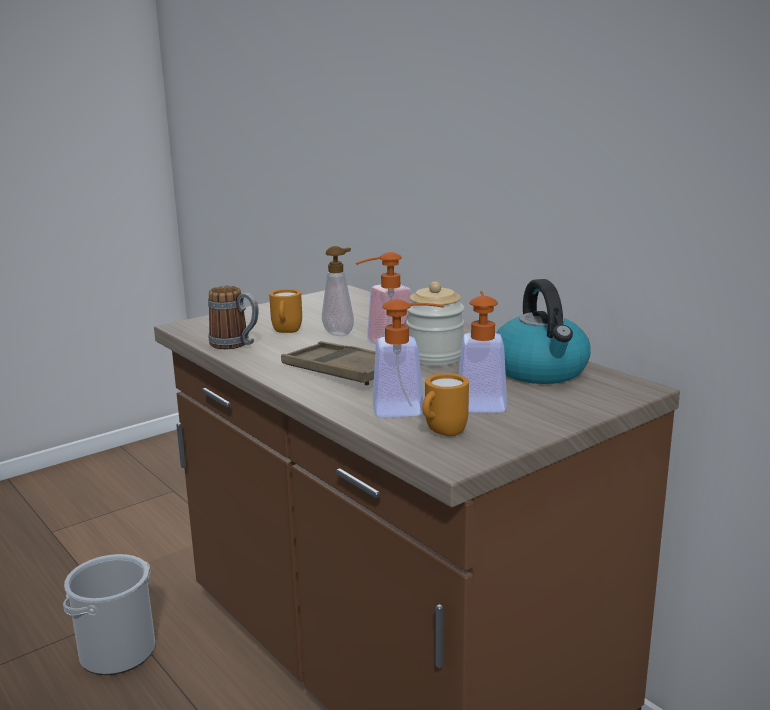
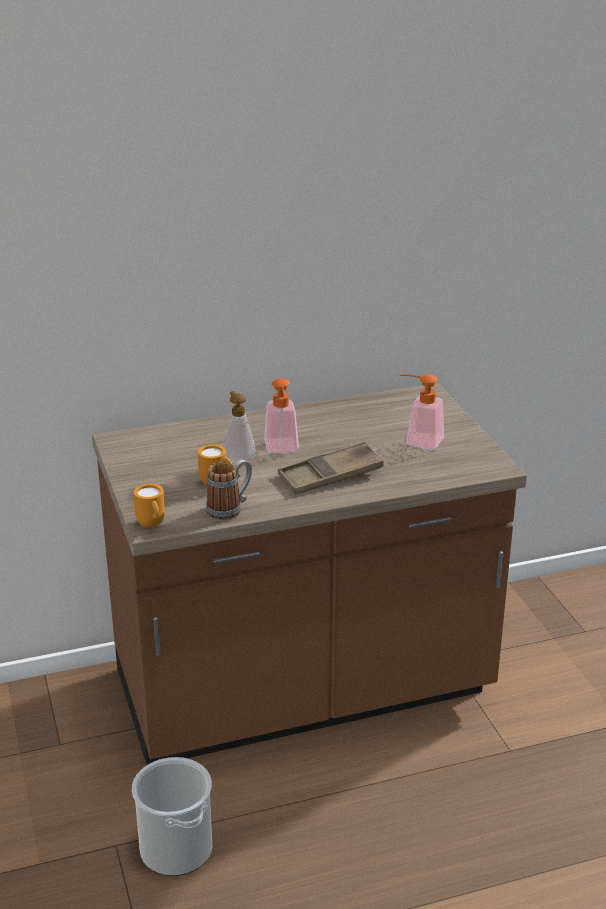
camera: 70 degrees left, 10 degrees up
soap dispenser [373,299,445,417] -> none
jar [406,282,464,366] -> none
orange mug [422,373,469,436] -> orange mug moved to [133,484,165,527]
kettle [496,279,591,384] -> none

